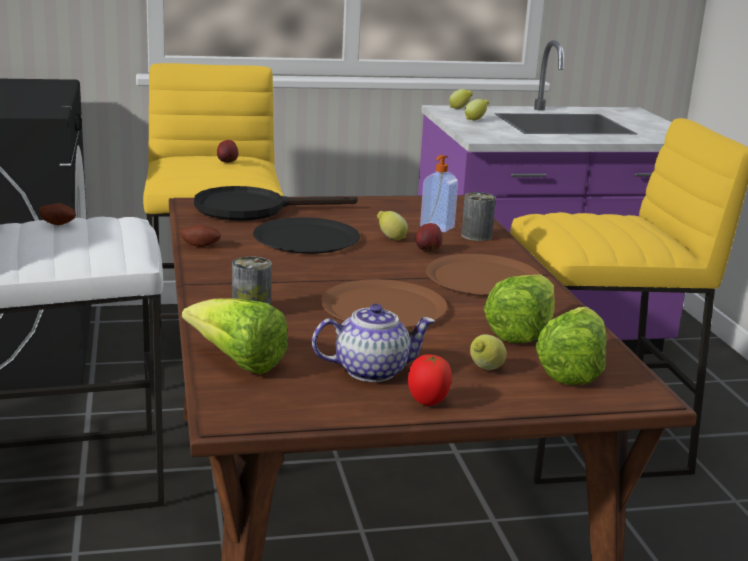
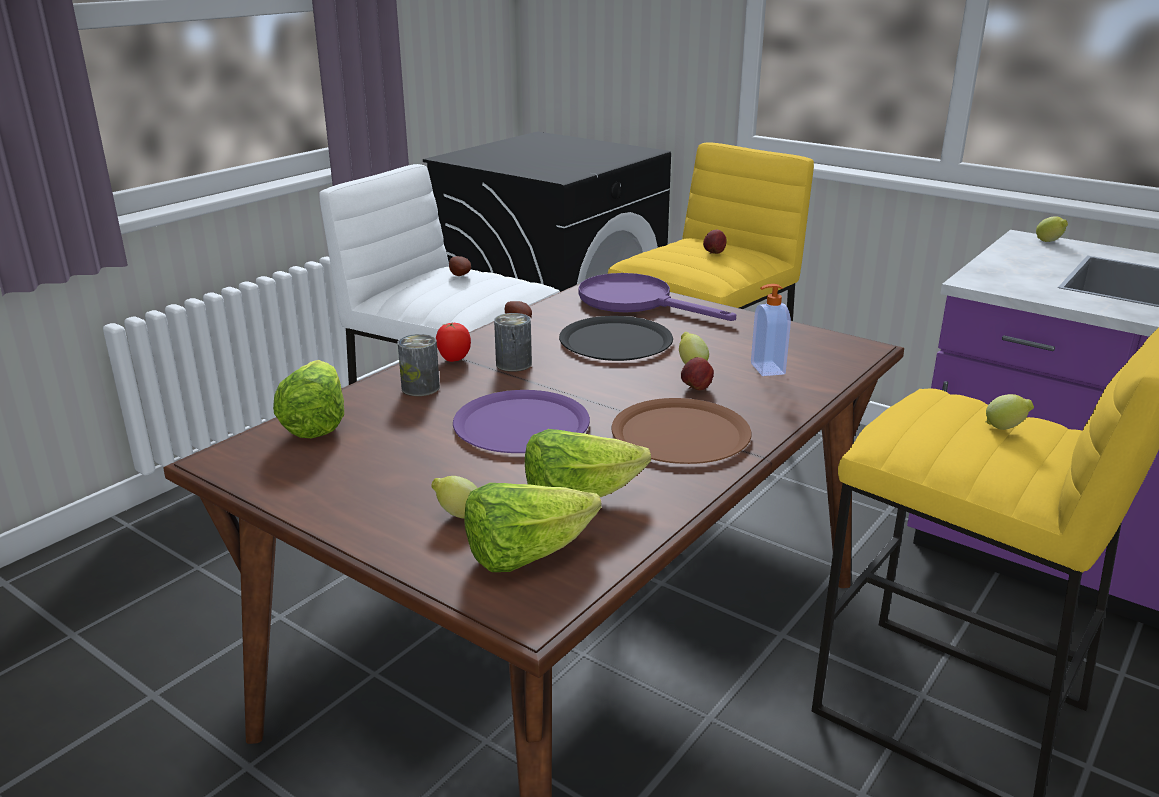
camera: 50 degrees right, 5 degrees up
black frying pan [194,186,358,221] -> purple frying pan [578,273,736,321]
teapot [312,304,435,382] -> none
brown plate [321,279,447,328] -> purple plate [453,390,590,453]
tomato [408,355,452,406] -> tomato moved to [436,322,471,362]
can [461,192,496,241] -> can moved to [494,313,532,372]
lemon [465,99,489,120] -> lemon moved to [986,394,1034,430]

